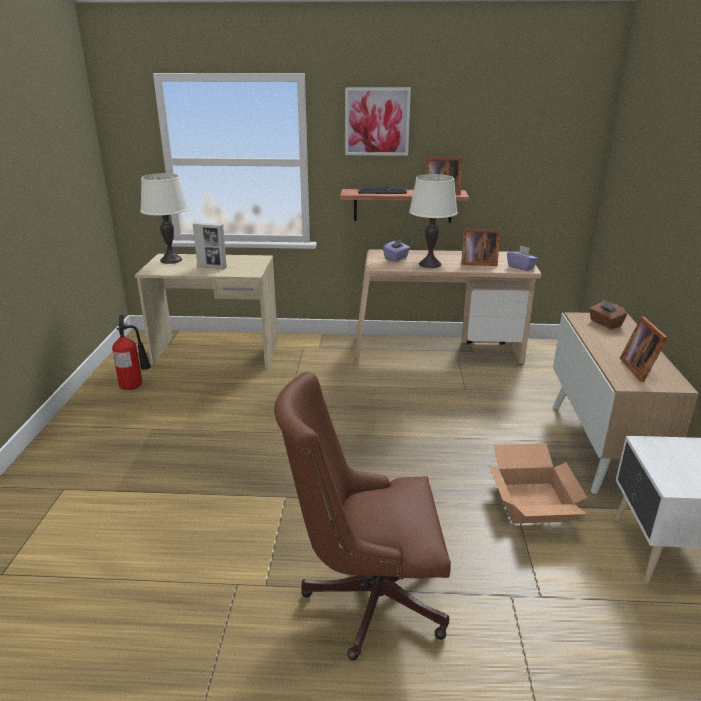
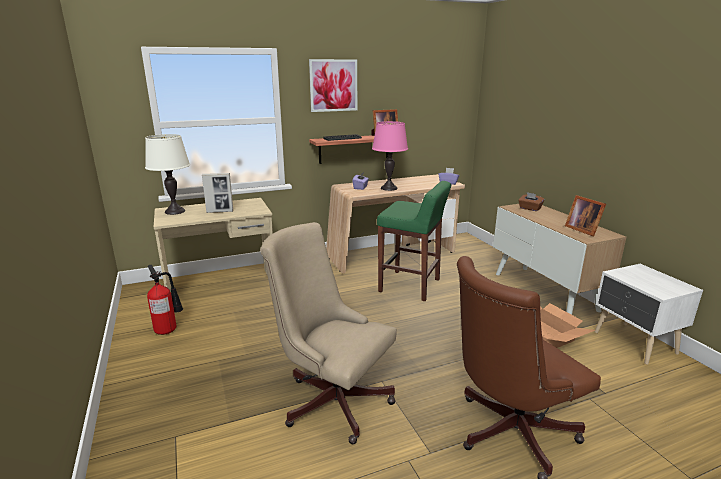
camera: 25 degrees left, 5 degrees down
white table lamp [409,174,458,268] -> pink table lamp [372,121,408,191]
picture frame [461,229,500,266] -> none
none -> beige office chair [260,222,397,444]
none -> green stool [377,181,451,301]

